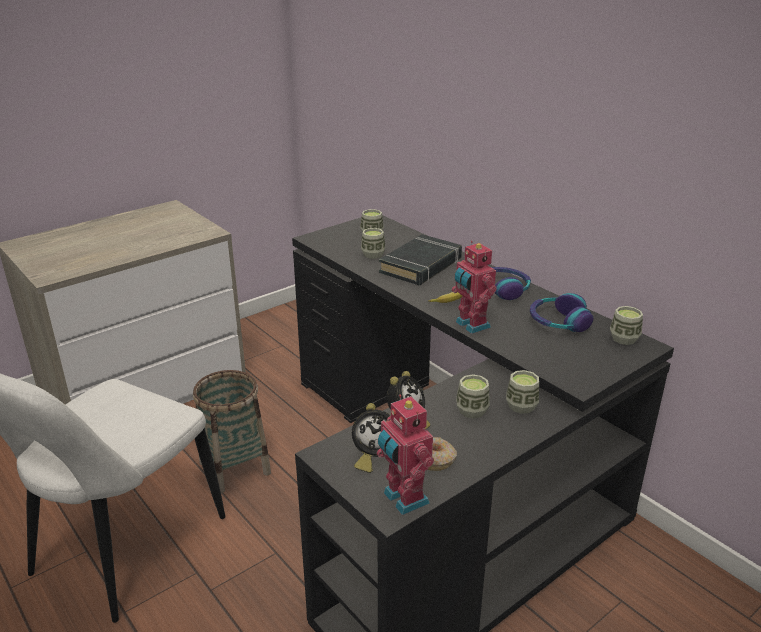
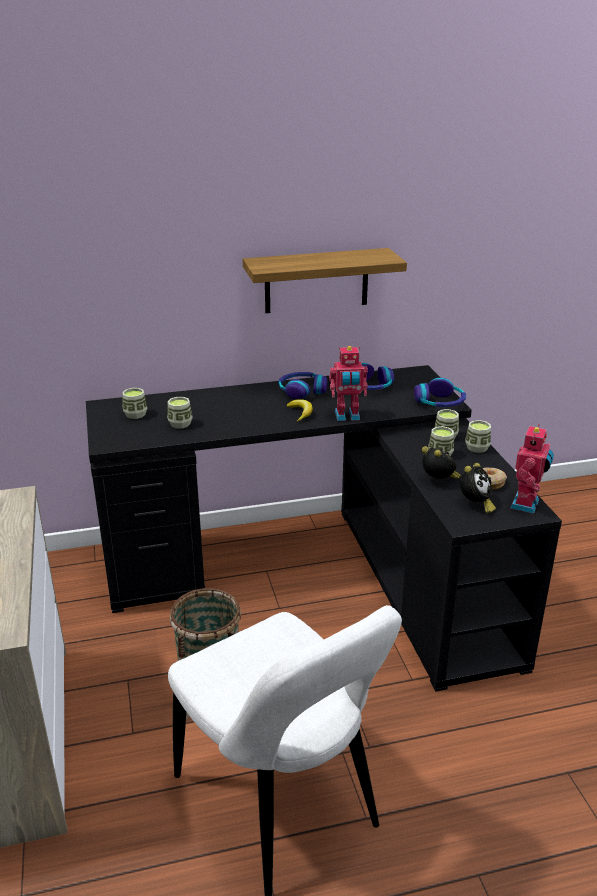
camera: 65 degrees left, 0 degrees up
toy robot [377,395,434,515] -> toy robot turned 60 degrees counterclockwise [510,424,554,514]
black book [379,234,462,285] -> none
cup [610,306,643,345] -> cup moved to [465,420,491,453]
none -> shelf [243,248,407,313]
none -> headphones [414,378,466,407]

